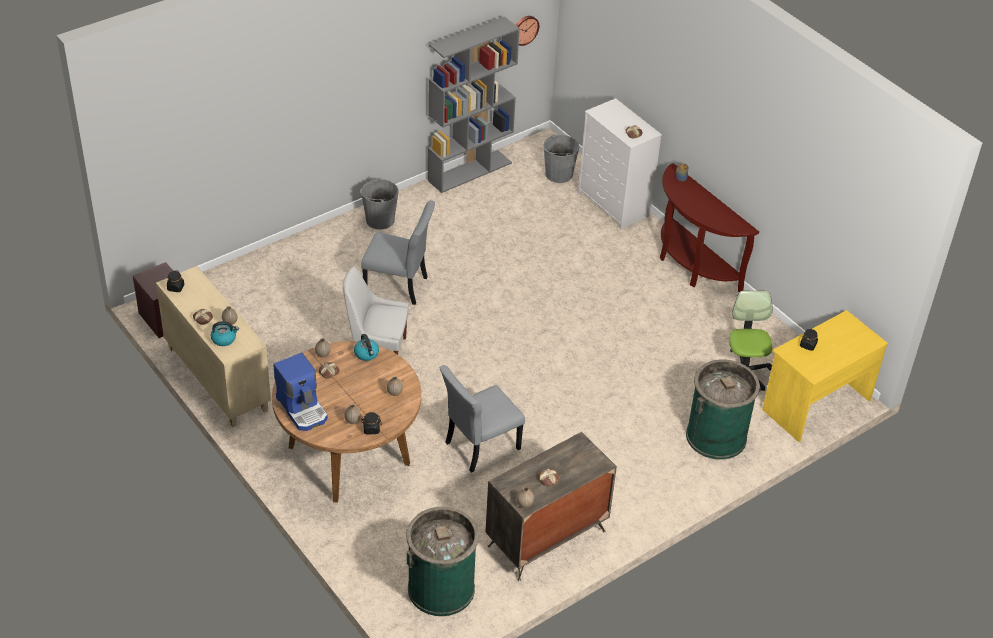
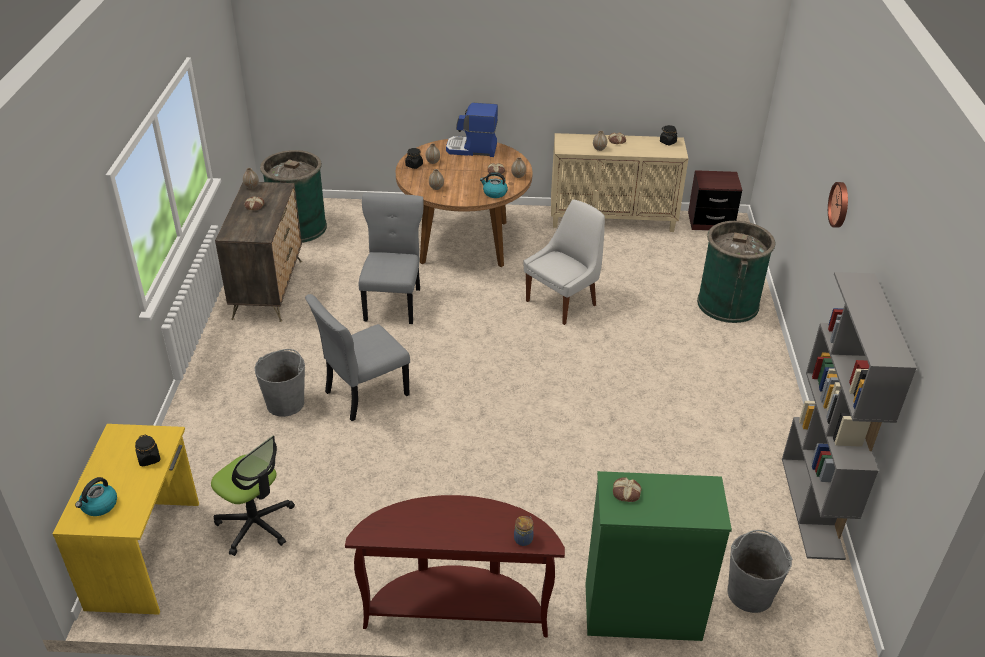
camera: 130 degrees right, 5 degrees down
kettle [211,321,239,346] -> kettle moved to [75,477,117,516]
grey bucket [360,178,399,230] -> grey bucket moved to [255,349,305,417]
grey chair [361,200,435,305] -> grey chair moved to [305,294,410,421]
wall clock [516,16,539,46] -> wall clock moved to [828,182,848,228]
white dresser [578,98,662,229] -> green dresser [585,471,732,641]
green trash can [686,359,760,460] -> green trash can moved to [697,221,775,323]

